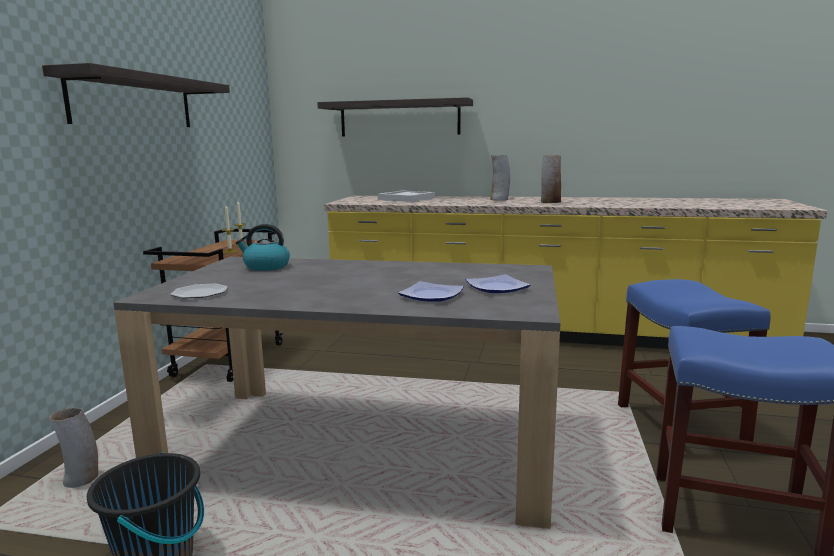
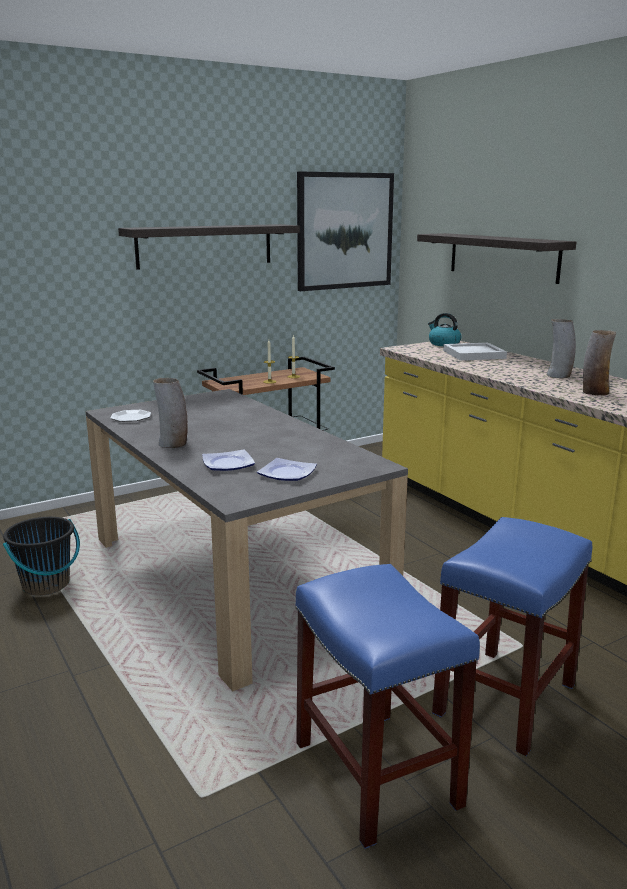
camera: 45 degrees right, 5 degrees up
vase [50,408,98,488] -> vase moved to [153,378,188,448]
kettle [236,224,290,271] -> kettle moved to [428,313,461,346]
none -> picture [297,172,394,291]

